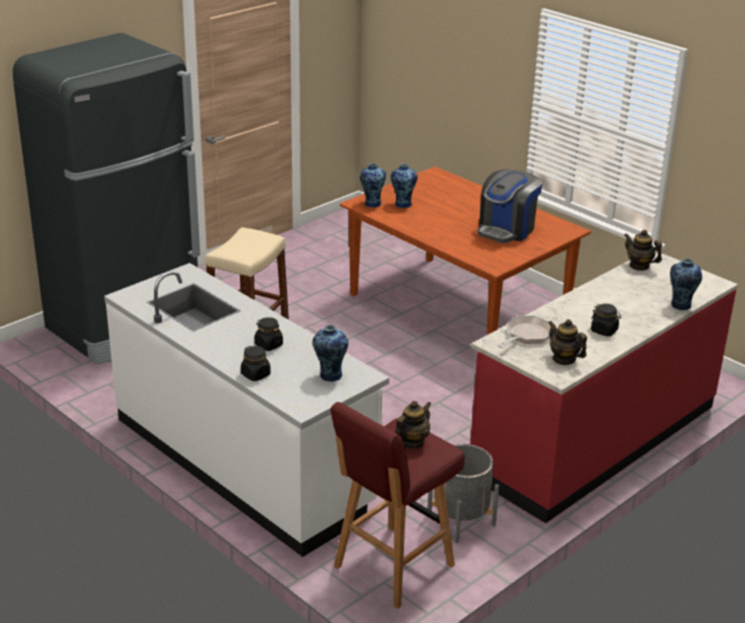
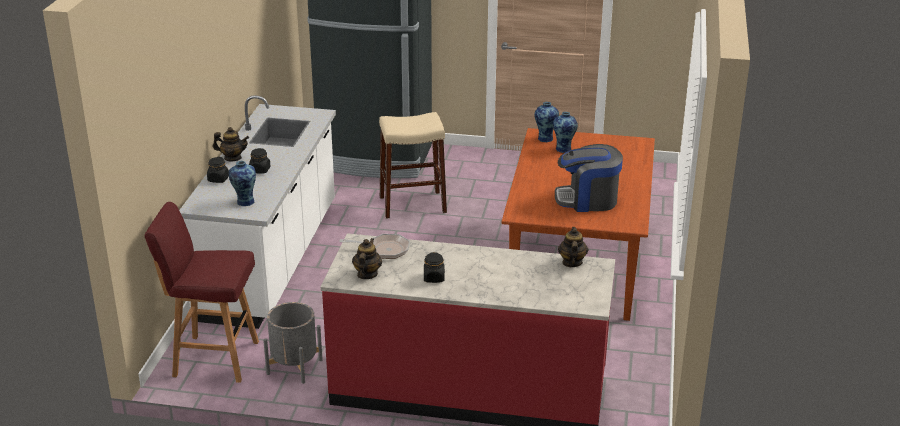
camera: 55 degrees right, 0 degrees up
teapot [396,401,431,448] -> teapot moved to [213,127,249,161]
vase [670,258,702,310] -> none

